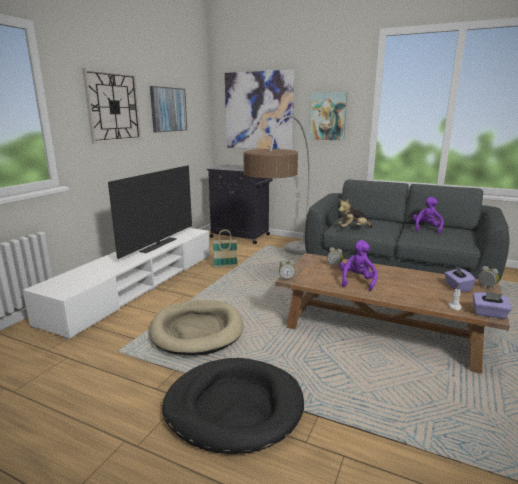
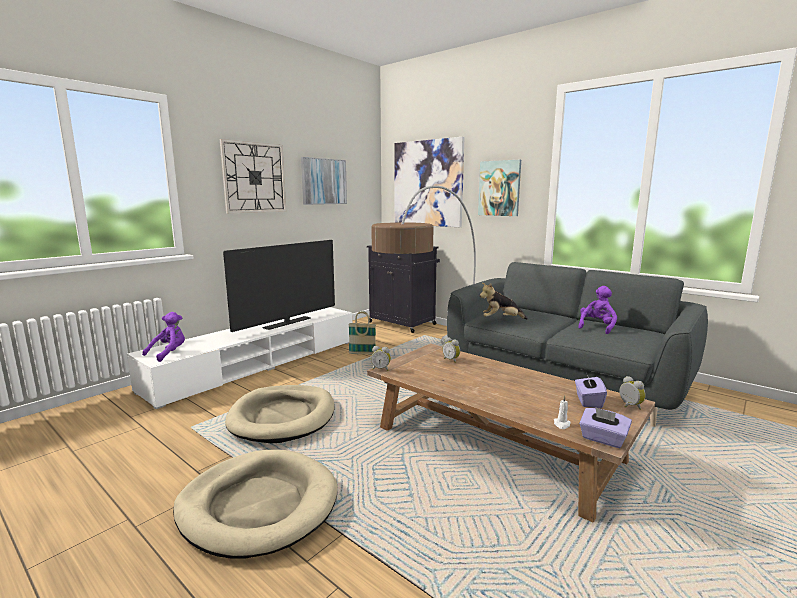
camera: 15 degrees right, 5 degrees down
black dog bed [162,358,304,454] -> beige dog bed [173,449,338,558]
purple plush toy [340,240,378,291] -> purple plush toy moved to [142,312,185,362]

